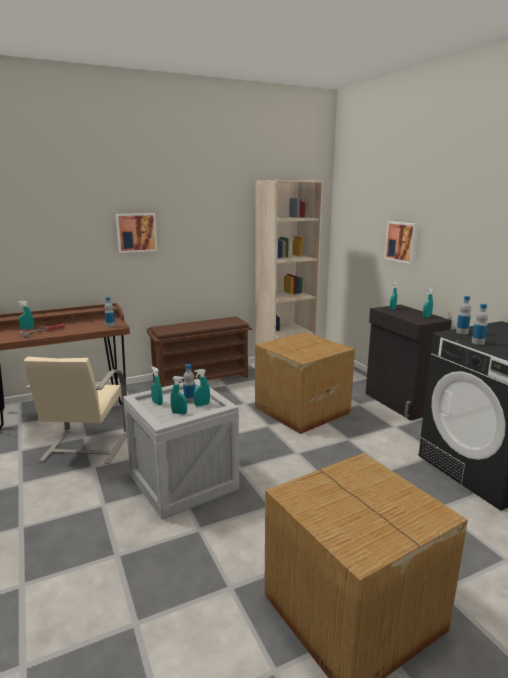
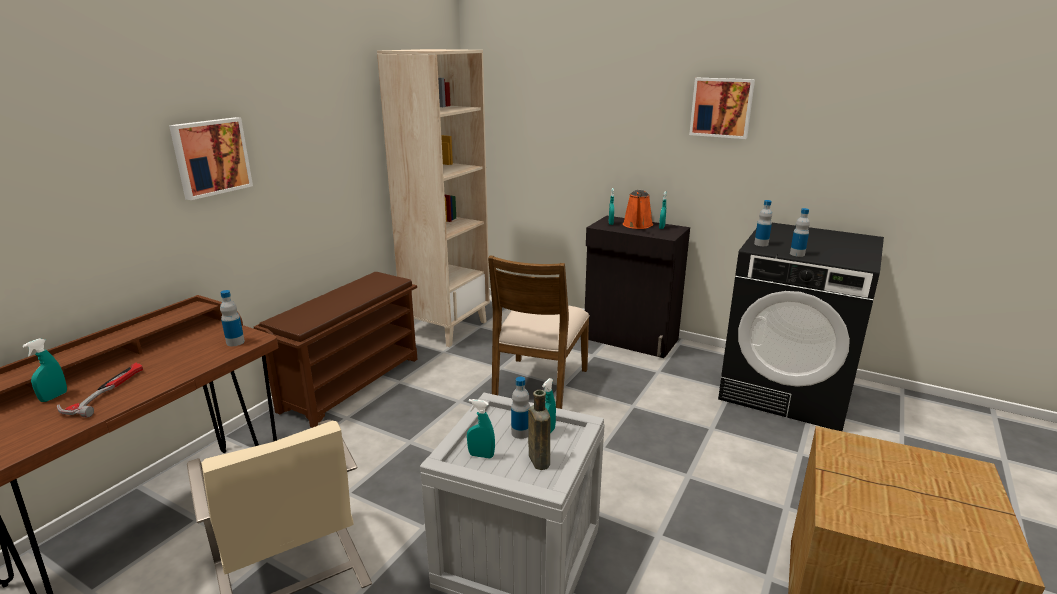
camera: 35 degrees left, 5 degrees up
turquoise spray bottle [170,376,187,415] -> brown bottle [528,390,551,470]
cardboard box [255,332,355,434] -> brown chair [488,255,590,409]
picture [384,221,418,264] -> picture moved to [689,78,755,139]
none -> orange watering can [623,190,653,229]

